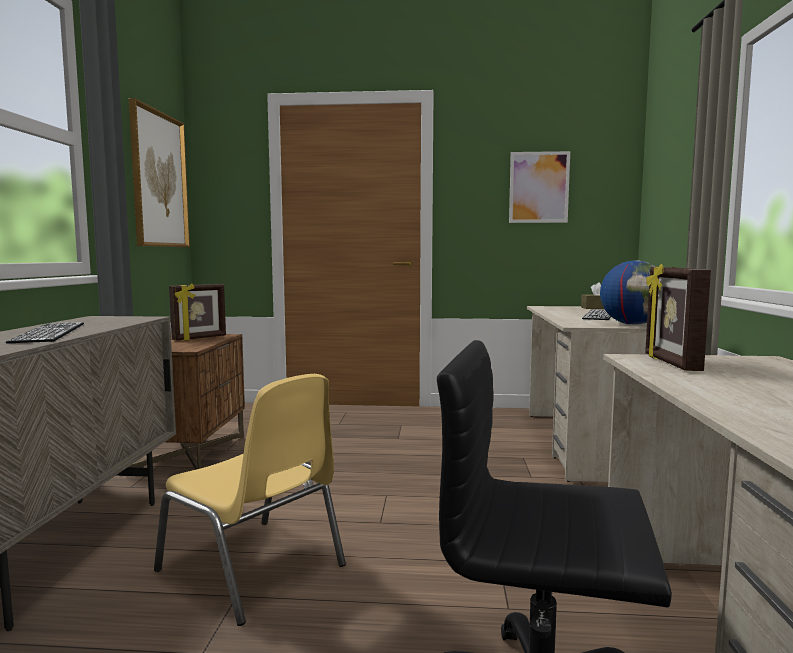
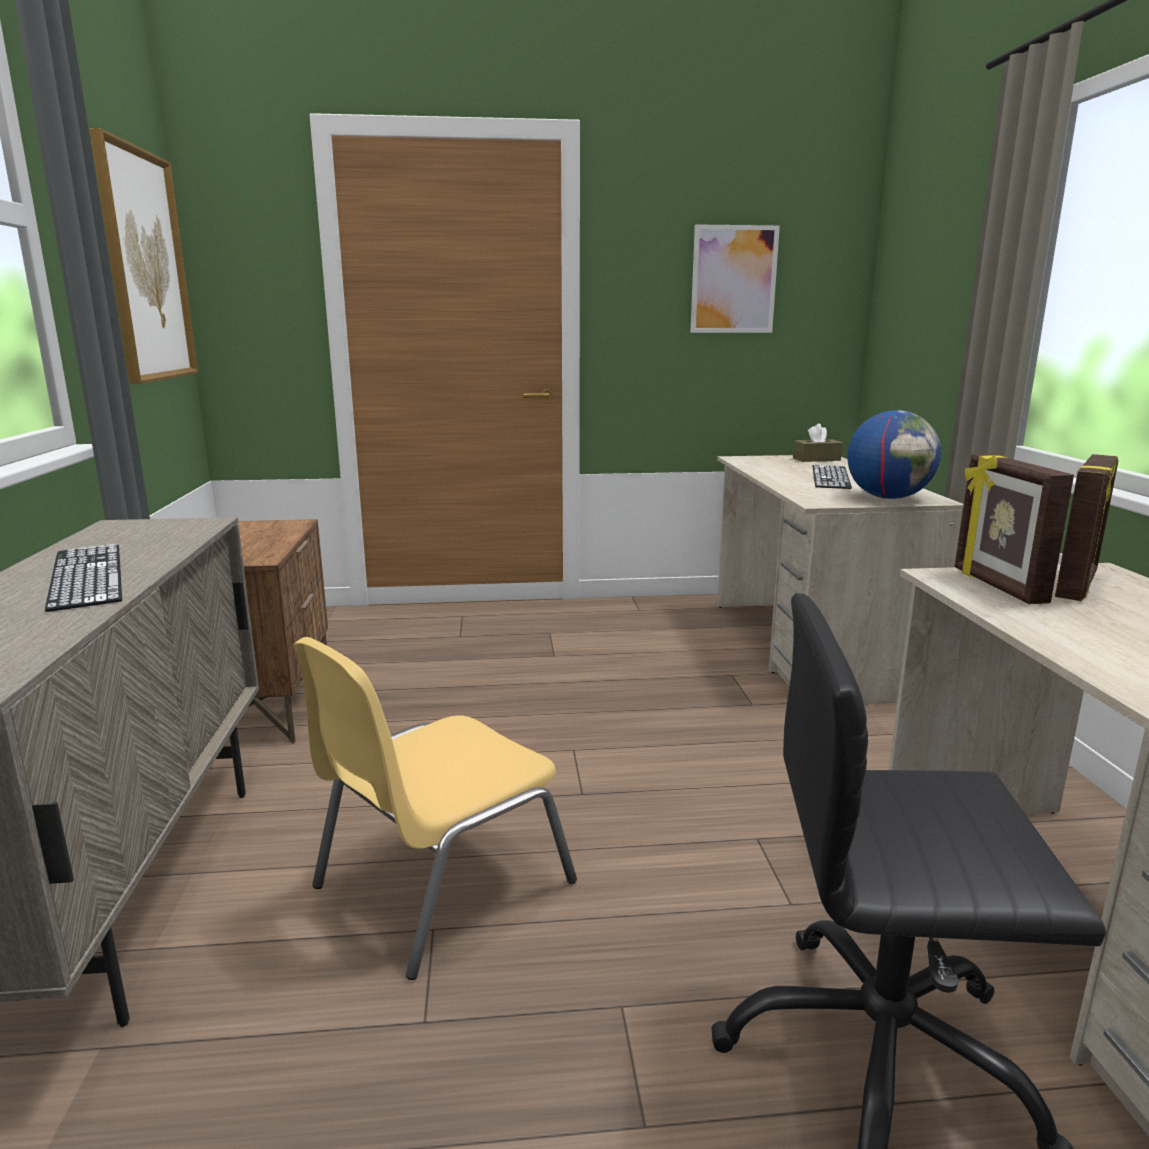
camera: 10 degrees left, 10 degrees up
yellow chair [154,374,346,626] -> yellow chair turned 105 degrees clockwise [294,637,577,980]
picture frame [169,283,226,341] -> picture frame moved to [1055,454,1118,601]

